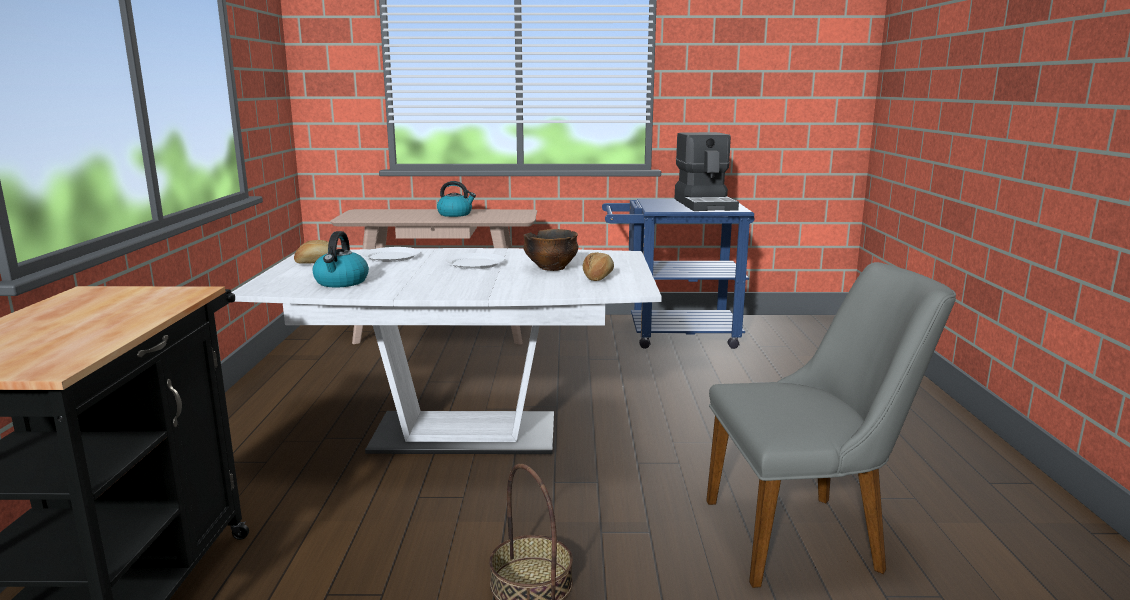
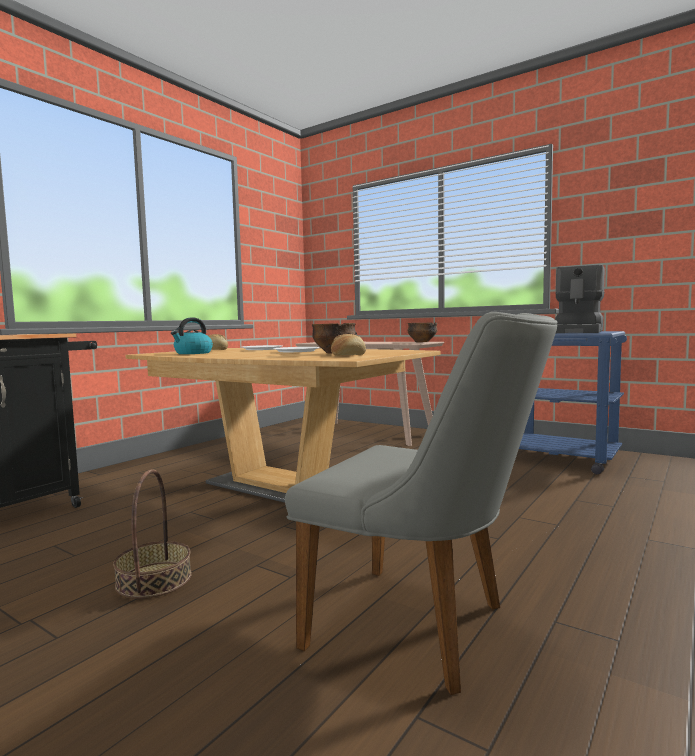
camera: 35 degrees right, 10 degrees down
white dining table [231,248,662,454] -> brown dining table [125,348,440,503]
kettle [437,181,476,217] -> none
none -> bowl [407,322,438,342]

